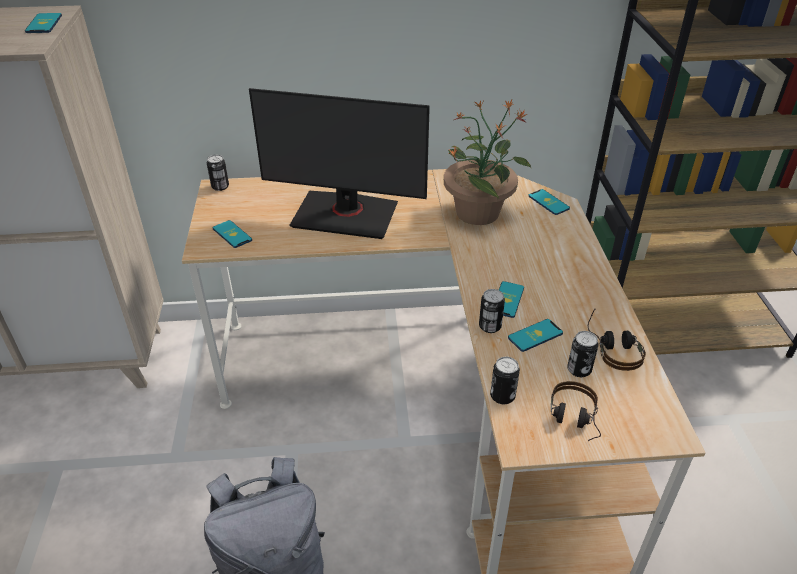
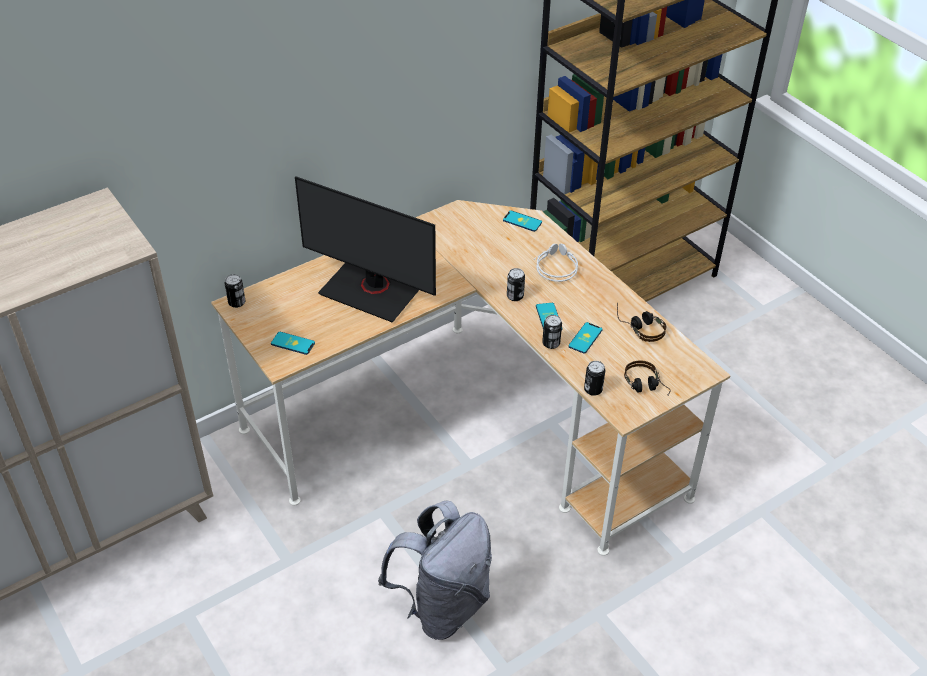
camera: 30 degrees left, 5 degrees up
phone [25,13,62,33] -> none
monitor [249,88,430,239] -> monitor turned 45 degrees clockwise [295,176,436,322]
potted plant [444,100,531,225] -> none
can [567,331,599,377] -> can moved to [507,268,525,301]
none -> grey headphones [534,243,578,282]

